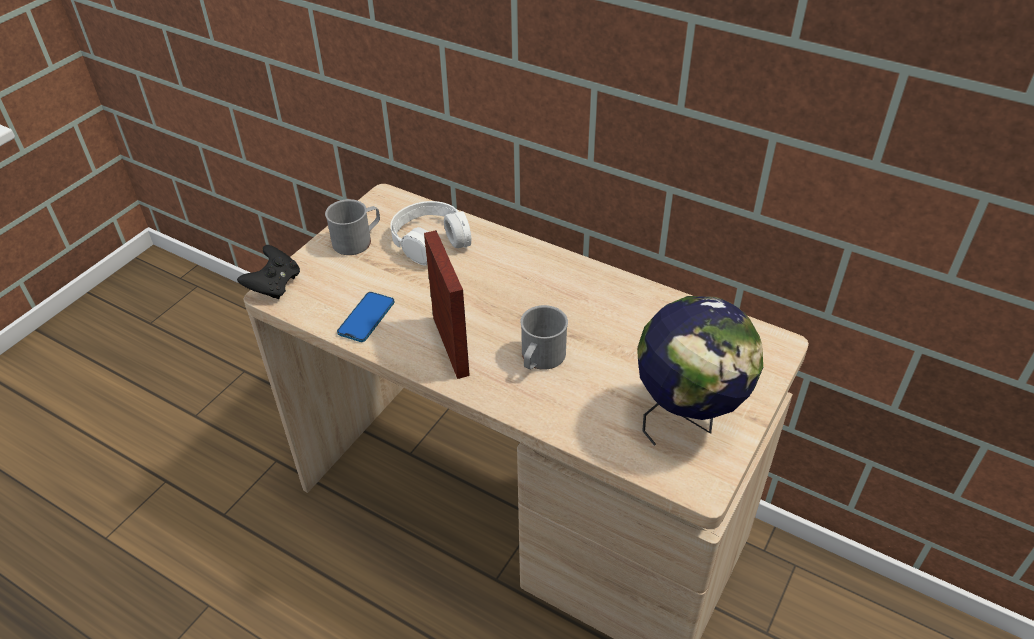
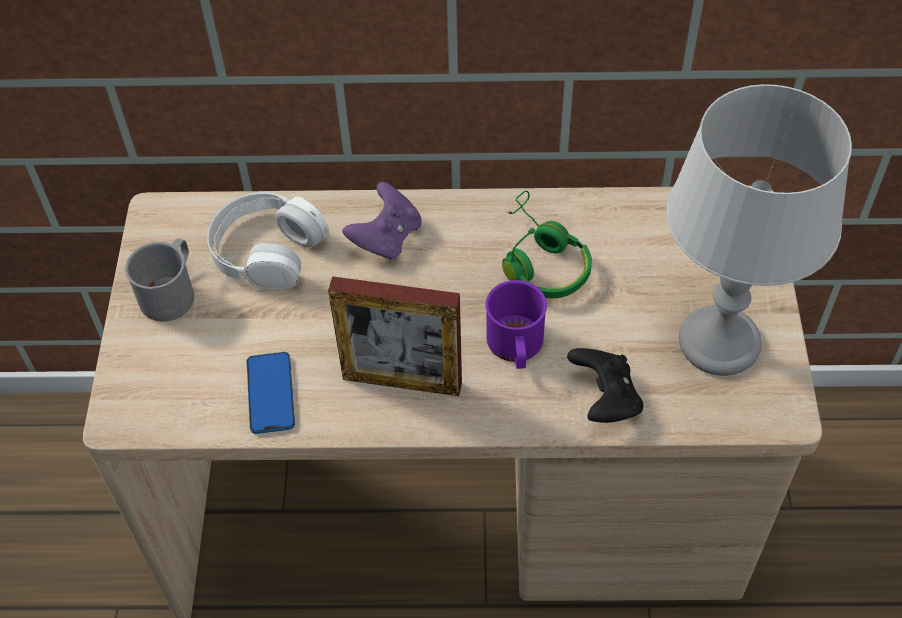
camera: 30 degrees left, 10 degrees up
black game controller [237,245,300,299] -> black game controller moved to [567,348,643,423]
picture frame [424,230,470,379] -> picture frame turned 150 degrees clockwise [328,276,462,396]
grey mug [520,305,568,370] -> purple mug [485,280,547,369]
globe [637,296,763,446] -> grey table lamp [667,84,852,376]
none -> purple game controller [342,182,422,260]
none -> green headphones [502,191,592,298]

